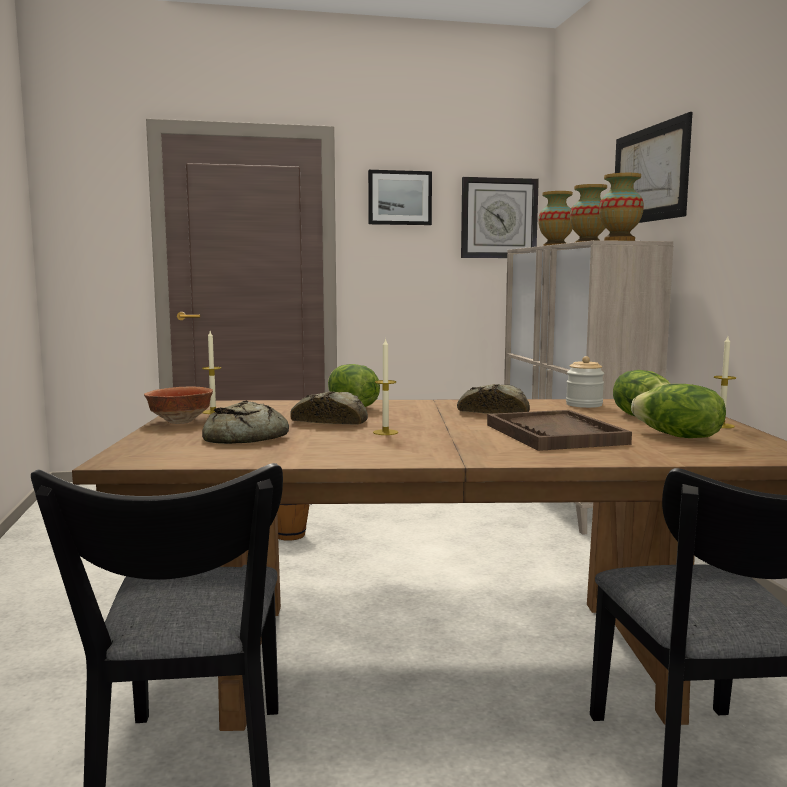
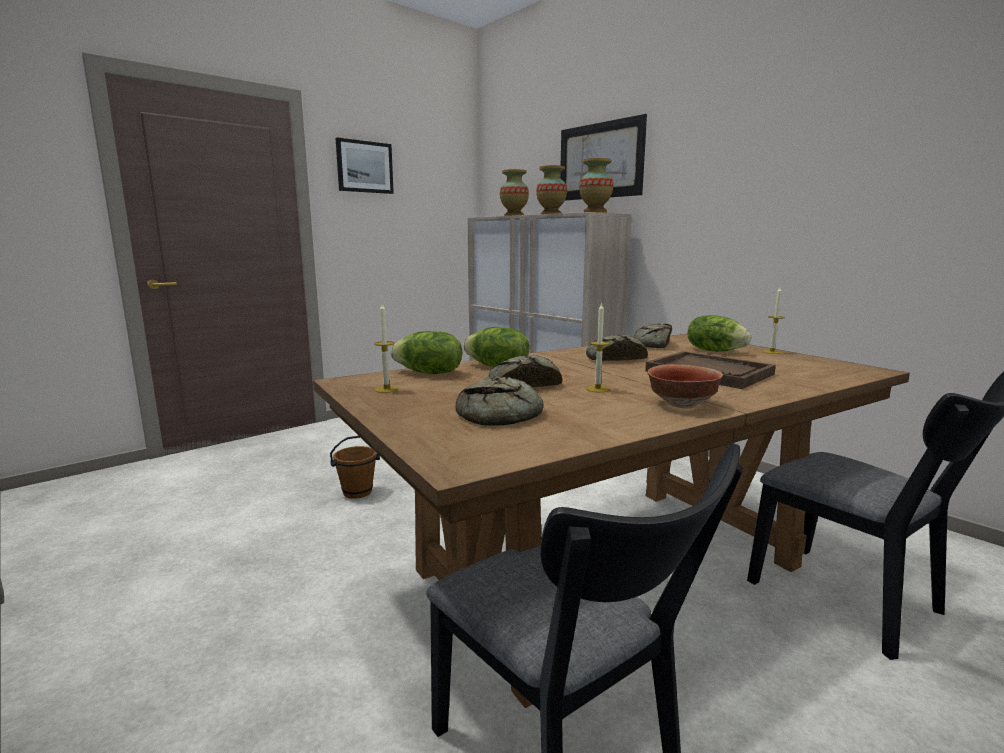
camera: 30 degrees left, 5 degrees up
bowl [144,387,213,424] -> bowl moved to [647,364,723,408]
wall clock [461,177,539,258] -> none
jar [566,356,604,408] -> bread [630,323,672,348]
lettuce [631,384,726,438] -> lettuce moved to [390,331,462,374]

